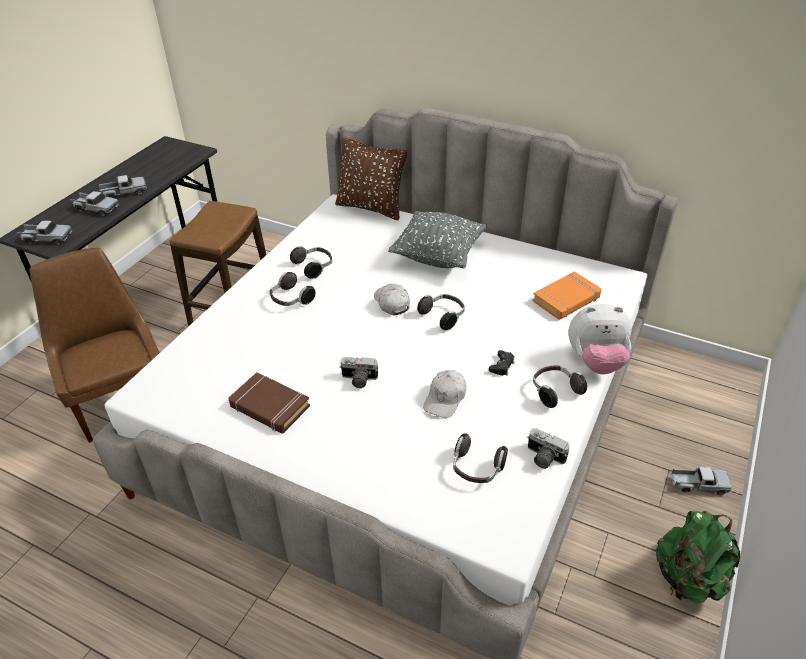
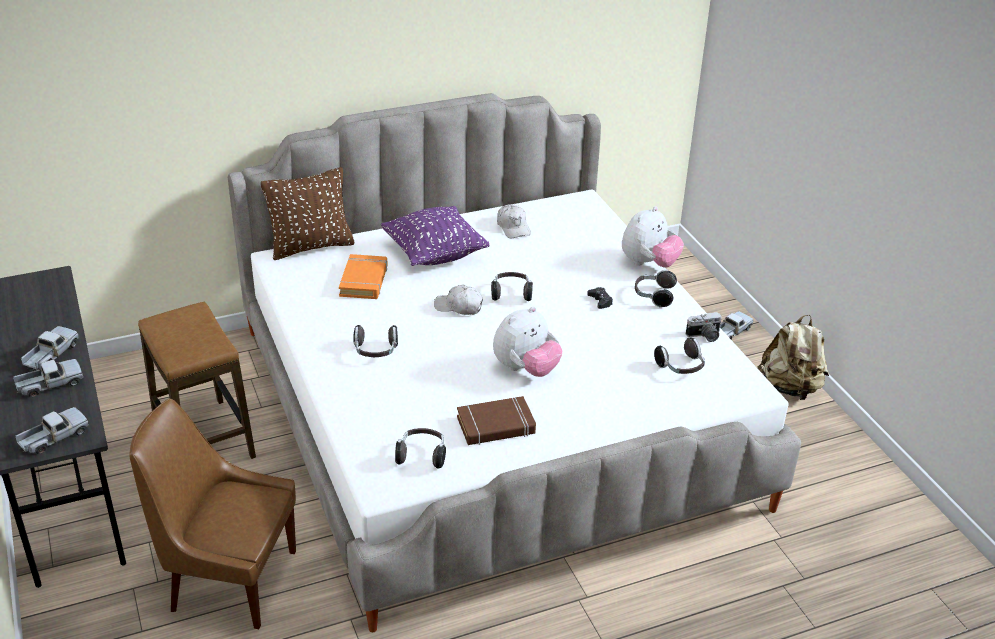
camera: 50 degrees left, 5 degrees down
headphones [290,246,332,279] -> headphones moved to [395,428,446,468]
camera [340,357,378,388] -> plush toy [493,307,563,377]
grey pillow [388,211,487,268] -> purple pillow [381,206,489,266]
white cap [423,370,466,418] -> white cap moved to [497,204,531,238]
orange book [533,271,601,320] -> orange book moved to [339,254,388,299]
green backpack [656,511,740,603] -> beige backpack [758,315,829,400]

